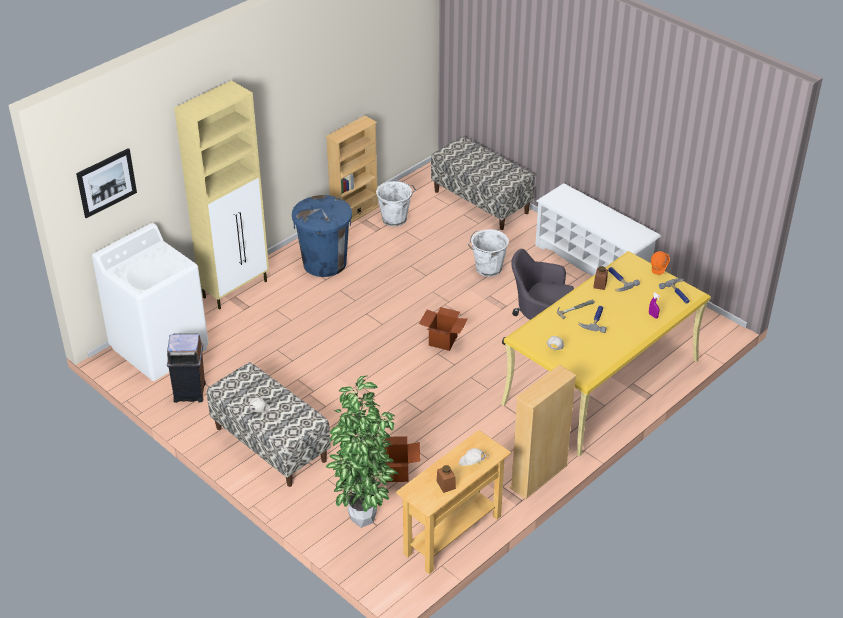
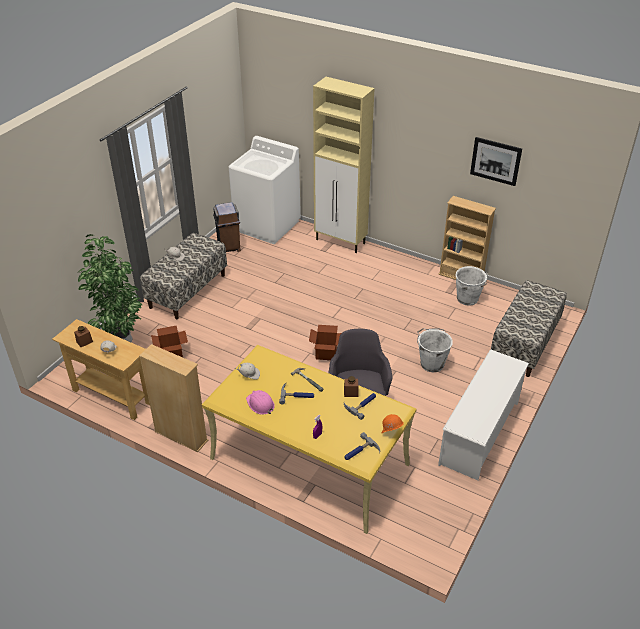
camera: 75 degrees right, 0 degrees up
picture [76,148,137,218] -> picture moved to [470,137,522,186]
blue trash can [292,195,352,277] -> none
none -> pink hard hat [246,390,275,415]

